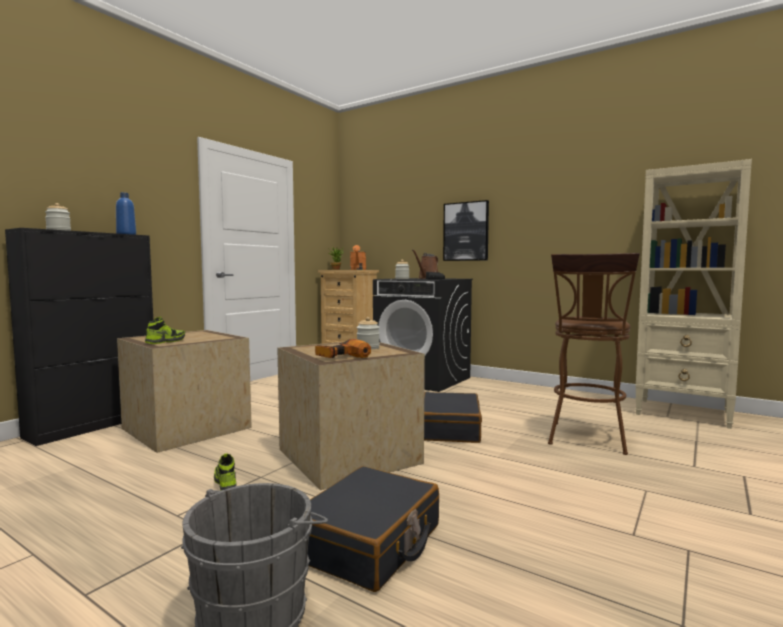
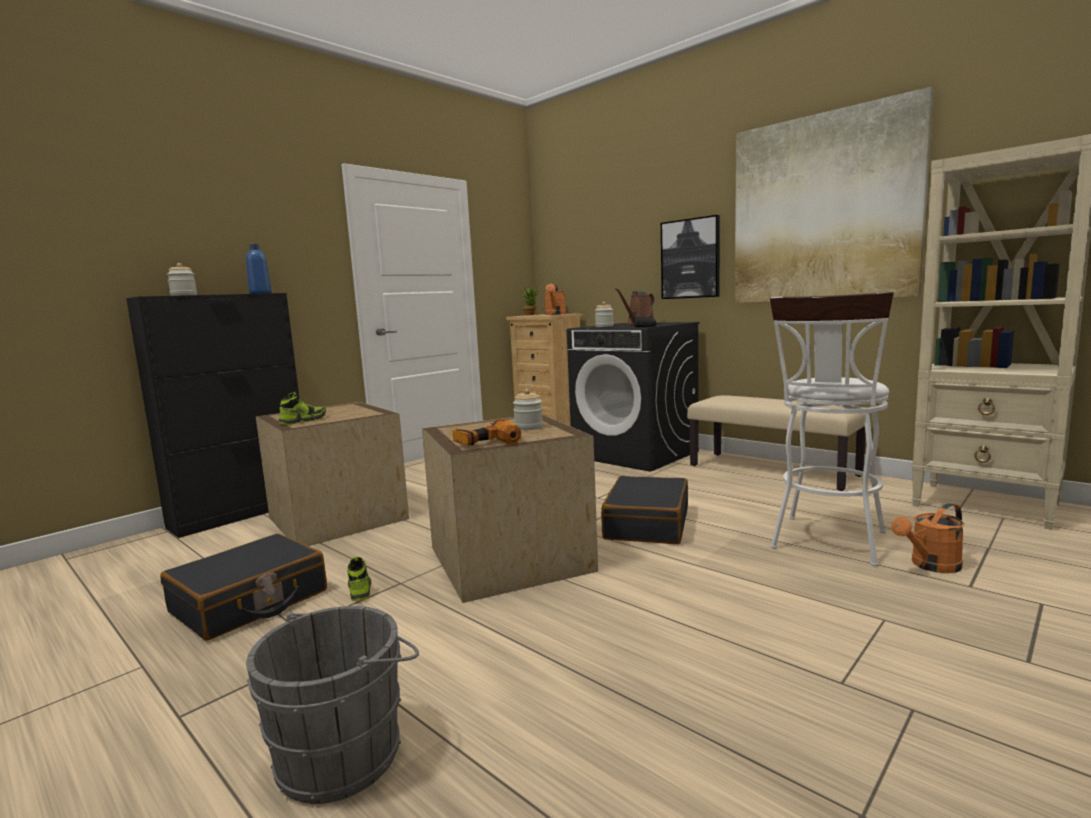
camera: 10 degrees right, 5 degrees up
black suitcase [308,466,439,592] -> black suitcase moved to [160,534,327,641]
brown stool [548,253,640,455] -> white stool [770,292,894,567]
none -> beige bench [687,395,866,491]
none -> picture [735,87,933,303]
none -> orange watering can [891,503,964,573]

